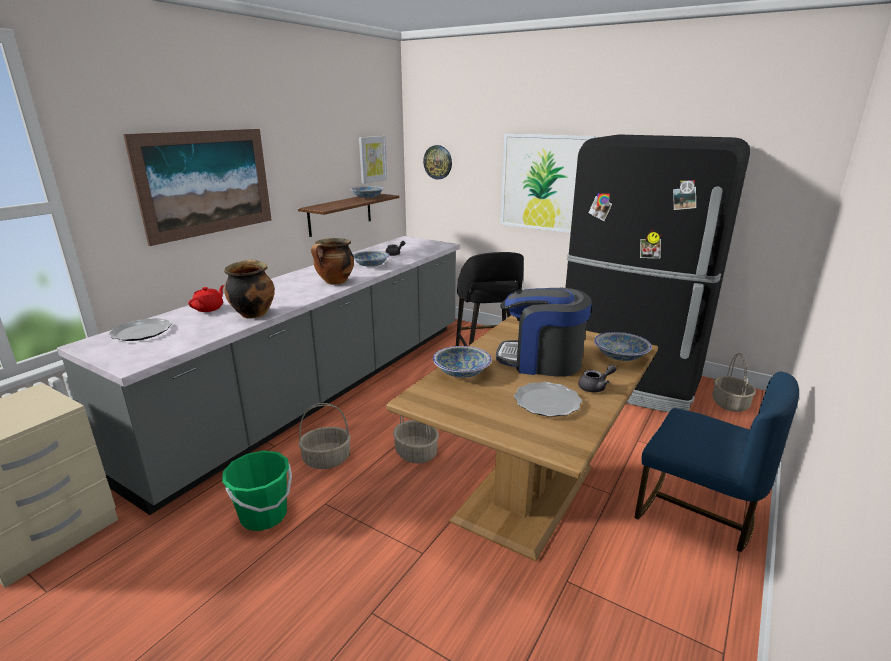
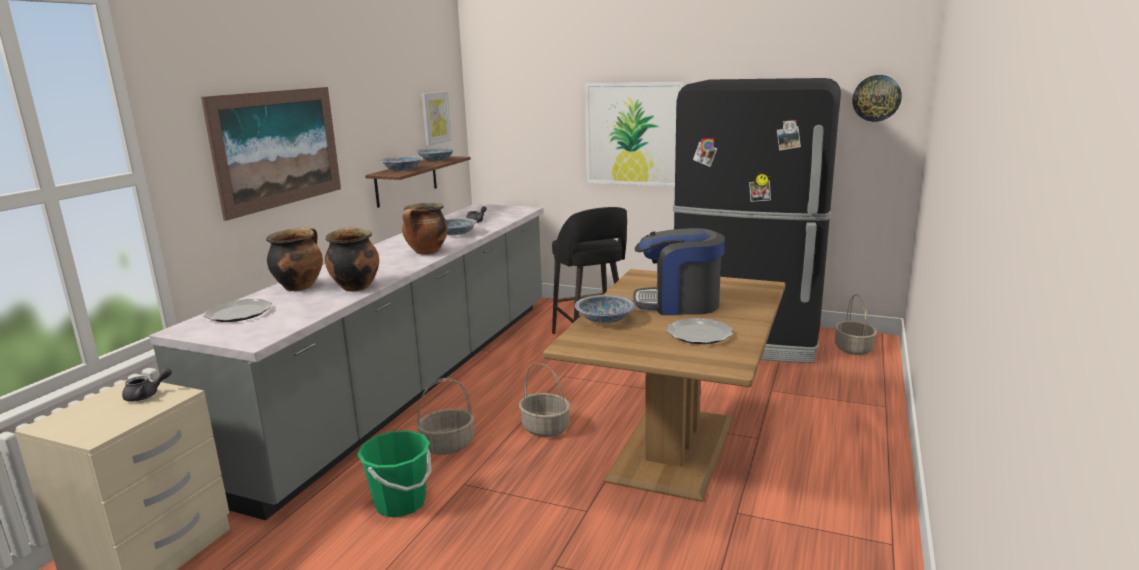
camera: 10 degrees left, 5 degrees down
red teapot [188,285,224,312] -> cooking pot [266,227,323,291]
wall clock [423,145,452,179] -> wall clock moved to [852,75,902,122]
grey teapot [578,365,616,392] -> grey teapot moved to [122,368,172,402]
bowl [594,332,652,361] -> bowl moved to [380,156,423,171]
blue chair [635,372,799,552] -> none

